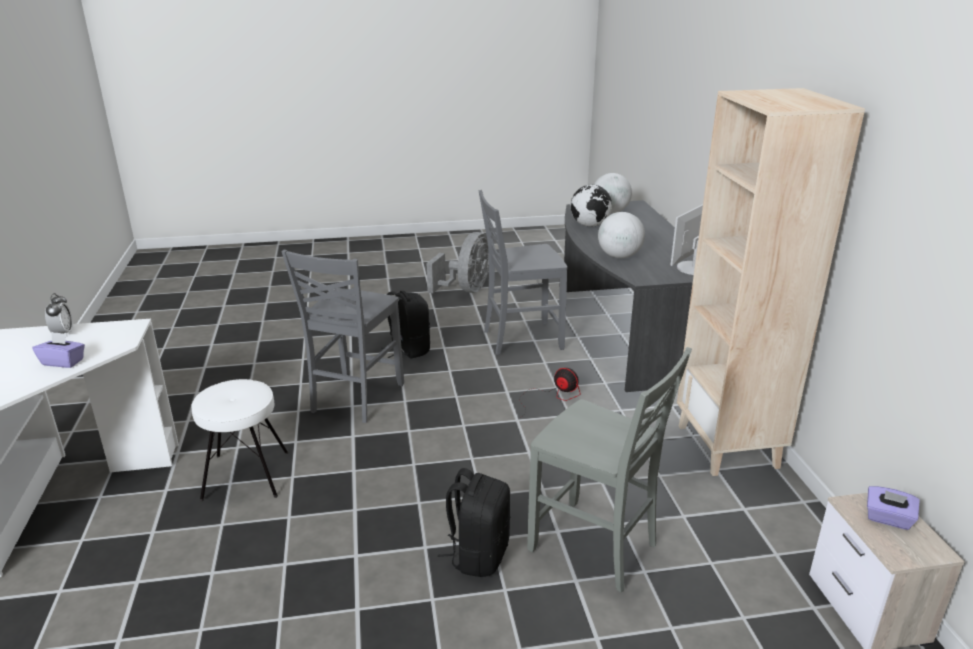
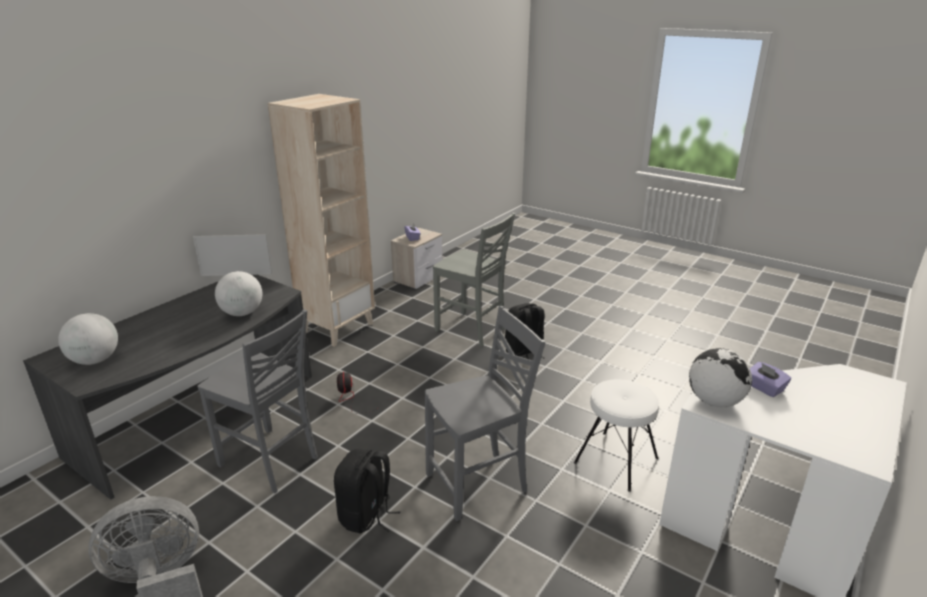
camera: 135 degrees left, 0 degrees up
alarm clock [45,293,73,337] -> none
grey chair [527,347,692,593] -> grey chair turned 135 degrees clockwise [433,213,515,347]
globe [570,185,612,227] -> globe moved to [689,348,752,407]

